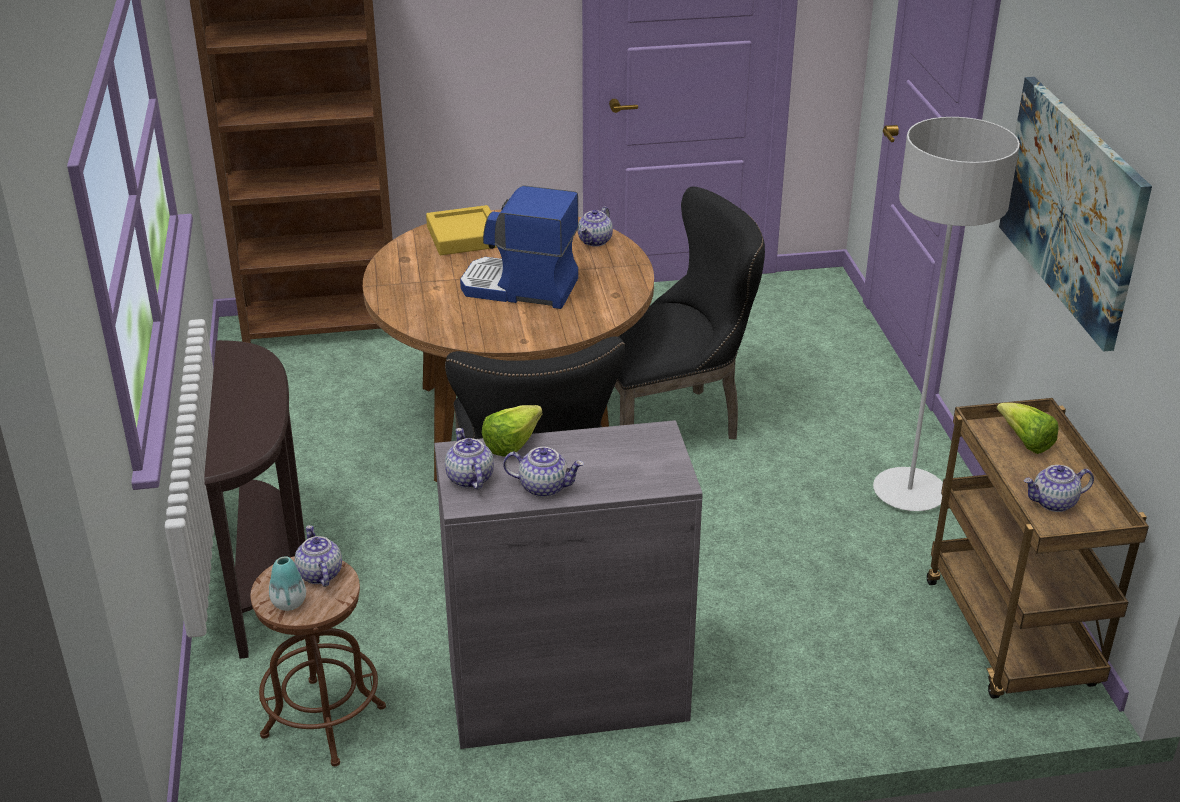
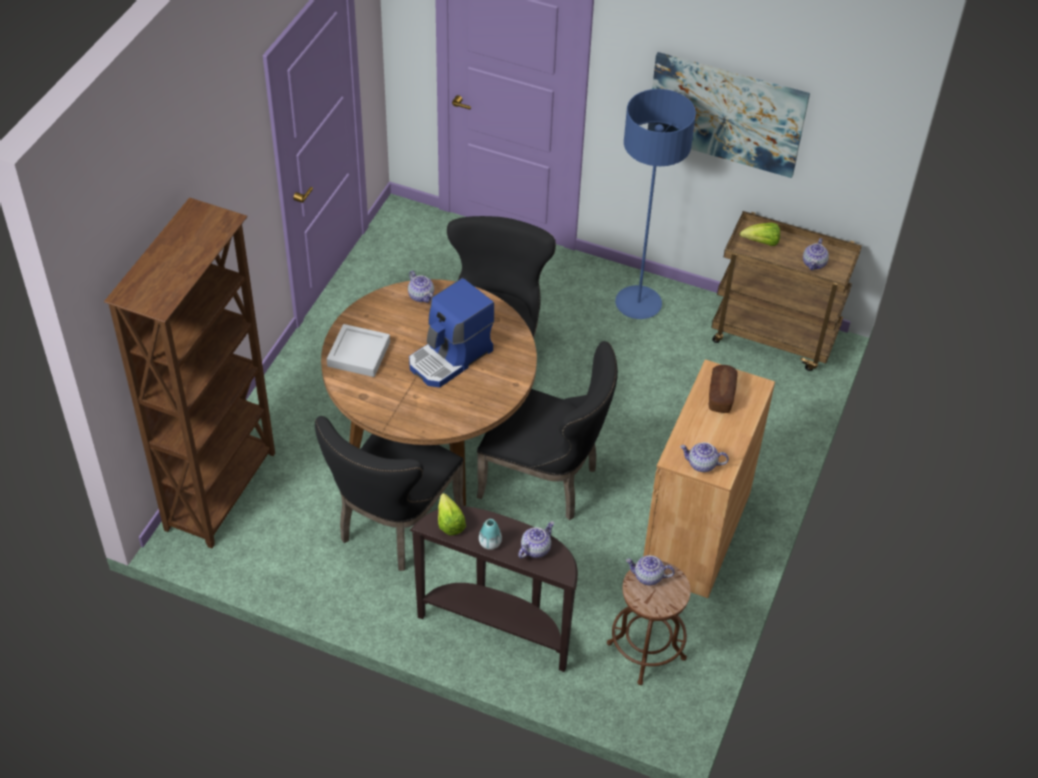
camera: 60 degrees left, 15 degrees up
vase [269,556,306,611] -> vase moved to [479,519,502,550]
yellow tray [426,205,497,255] -> grey tray [327,324,390,377]
grey cabinet [434,420,703,749] -> brown cabinet [643,359,775,598]
lettuce [482,405,542,457] -> lettuce moved to [438,493,466,536]
teapot [503,447,584,497] -> teapot moved to [518,521,554,559]
grey floor lamp [873,117,1020,511] -> blue floor lamp [615,89,696,319]
none -> black chair [315,416,464,571]
none -> bread [709,365,738,413]

